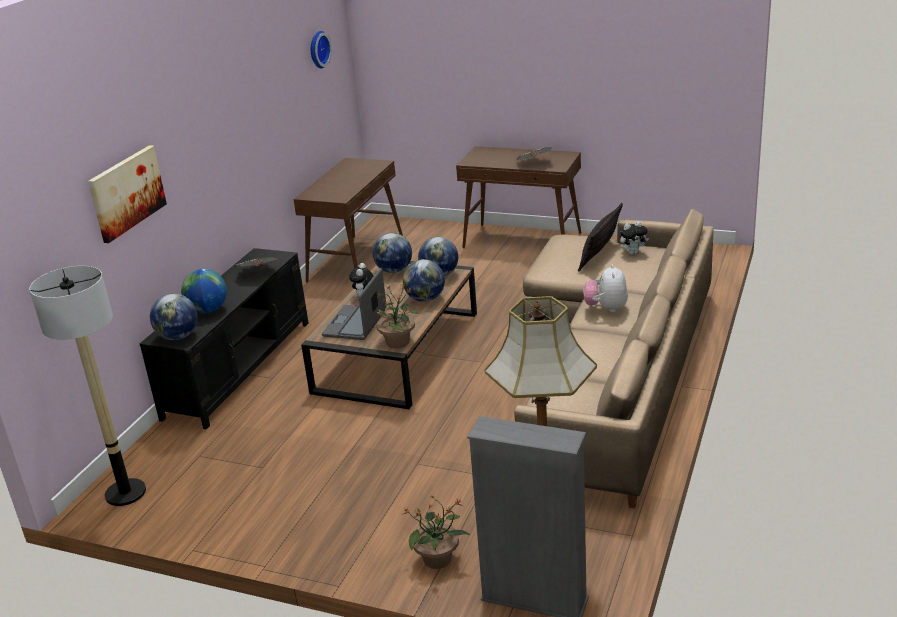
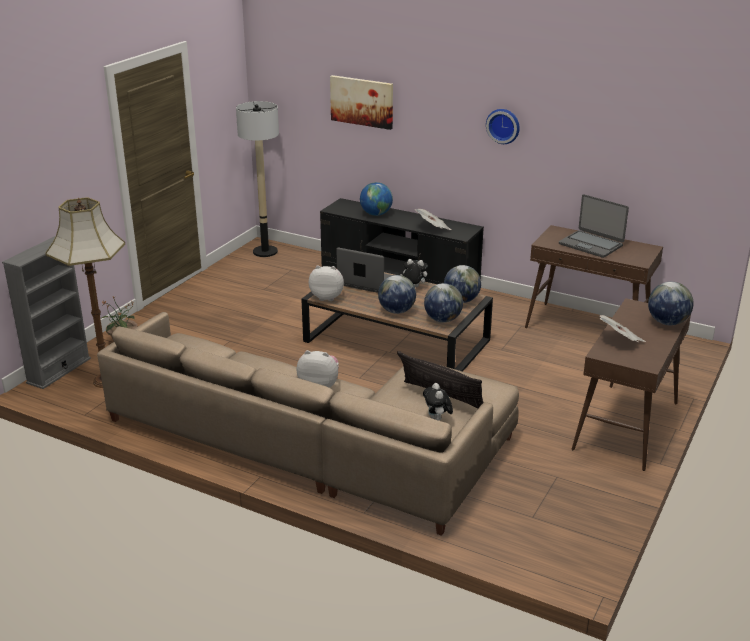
camera: 95 degrees right, 0 degrees up
globe [150,294,198,340] -> globe moved to [648,282,694,325]
wall clock [311,31,332,69] -> wall clock moved to [486,109,520,144]
potted plant [376,283,419,348] -> plush toy [309,265,344,301]
none -> laptop [559,194,629,258]

